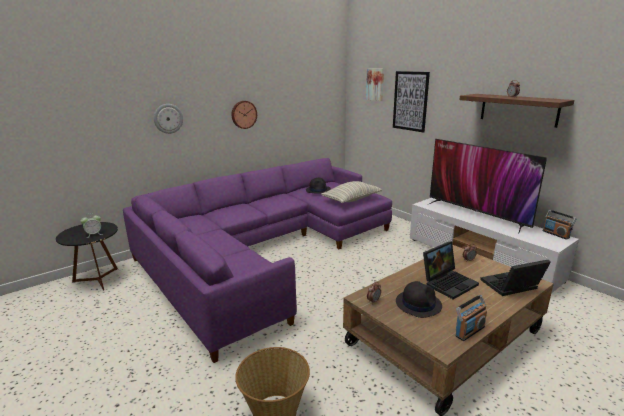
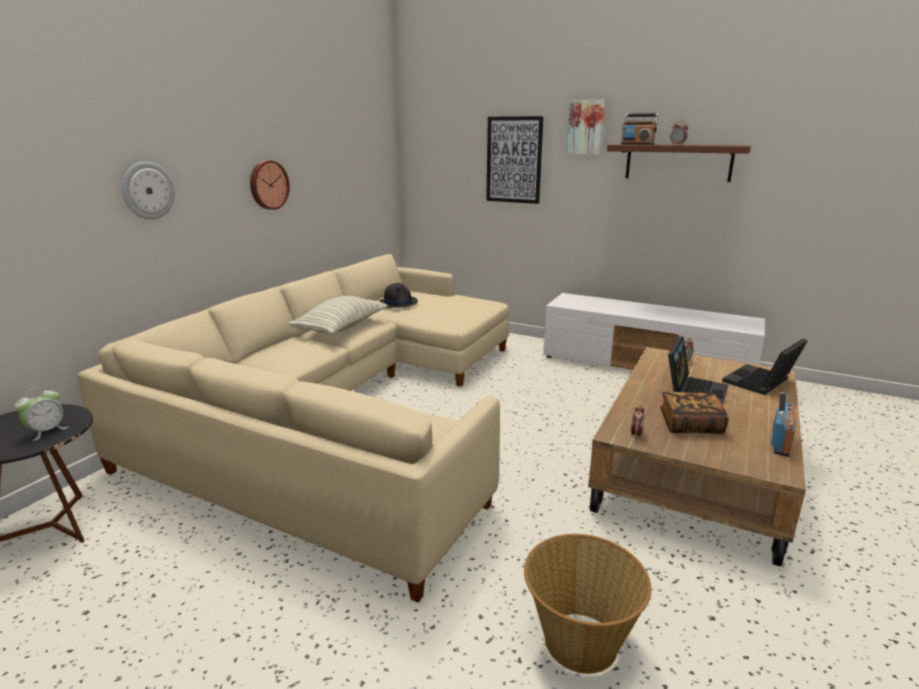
camera: 25 degrees left, 0 degrees up
purple sofa [123,158,392,363] -> beige sofa [77,254,509,603]
pillow [321,181,382,203] -> pillow moved to [288,296,388,334]
picture [366,68,384,101] -> picture moved to [567,100,606,155]
black hat [396,281,442,318] -> book [660,392,729,434]
television [429,139,547,234] -> none
radio [543,210,576,240] -> radio moved to [621,113,660,145]

